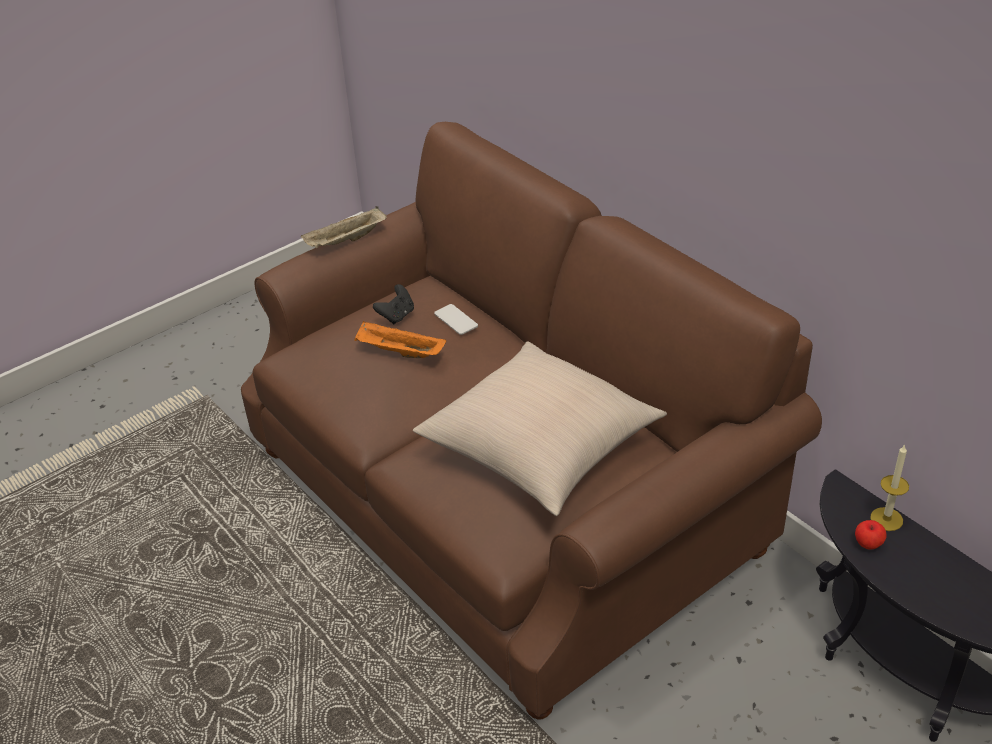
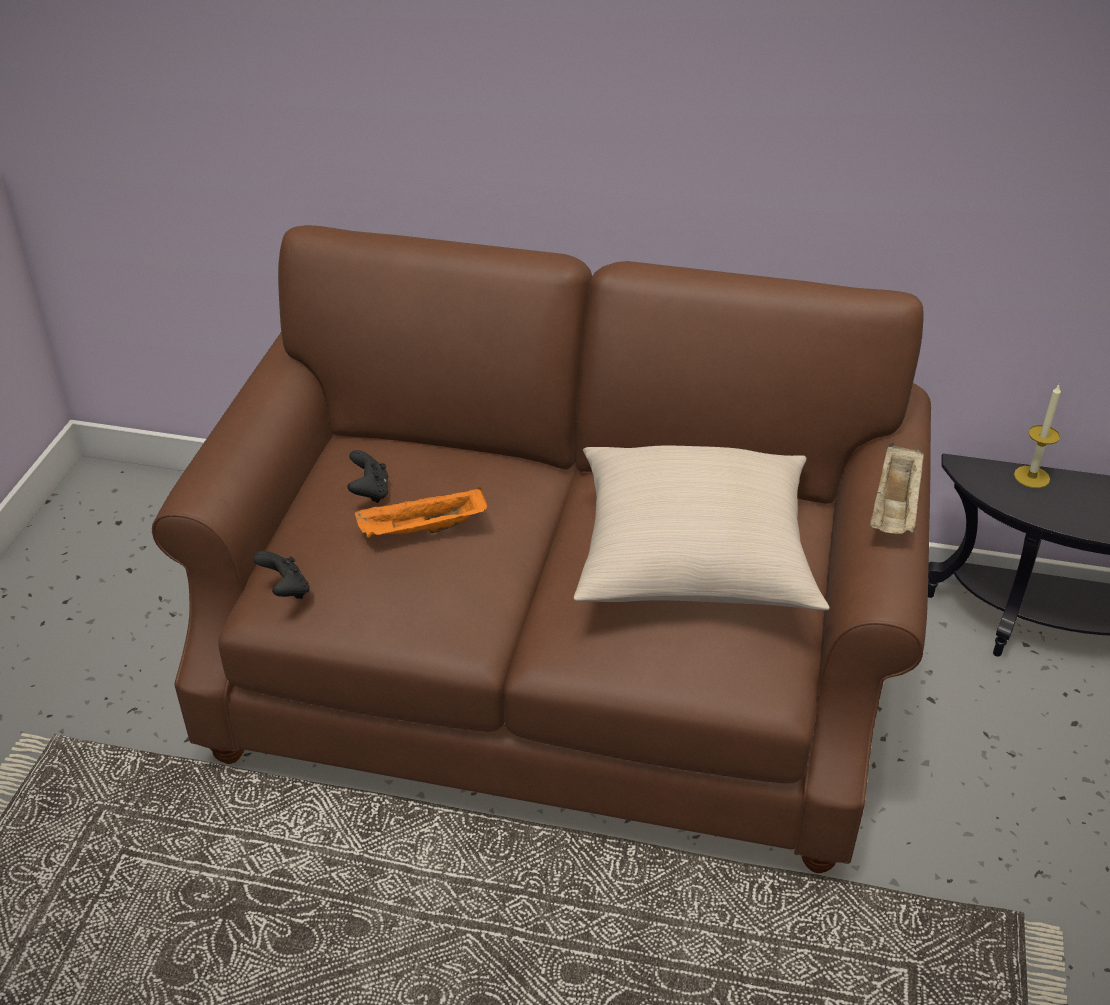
camera: 40 degrees left, 0 degrees up
beige tray [301,206,387,248] -> beige tray moved to [870,443,924,534]
phone [434,304,478,335] -> none
apple [855,520,887,550] -> none
none -> black game controller [253,551,310,599]

